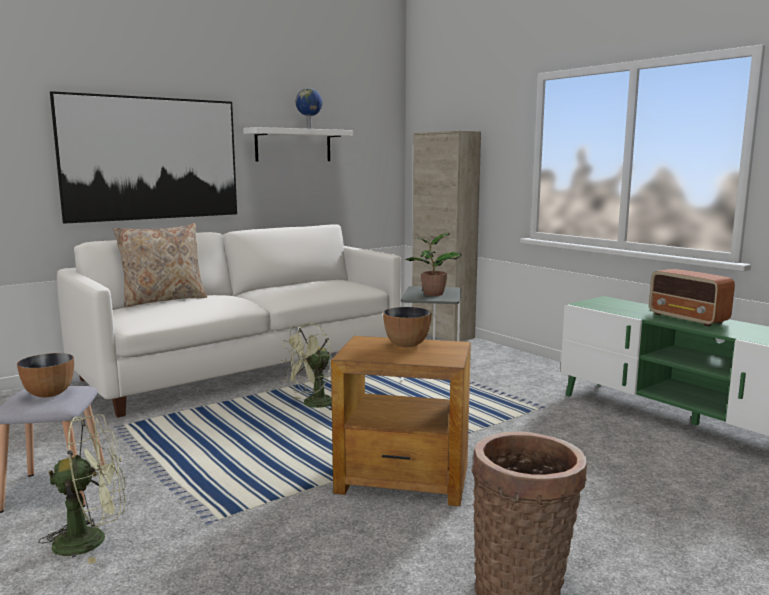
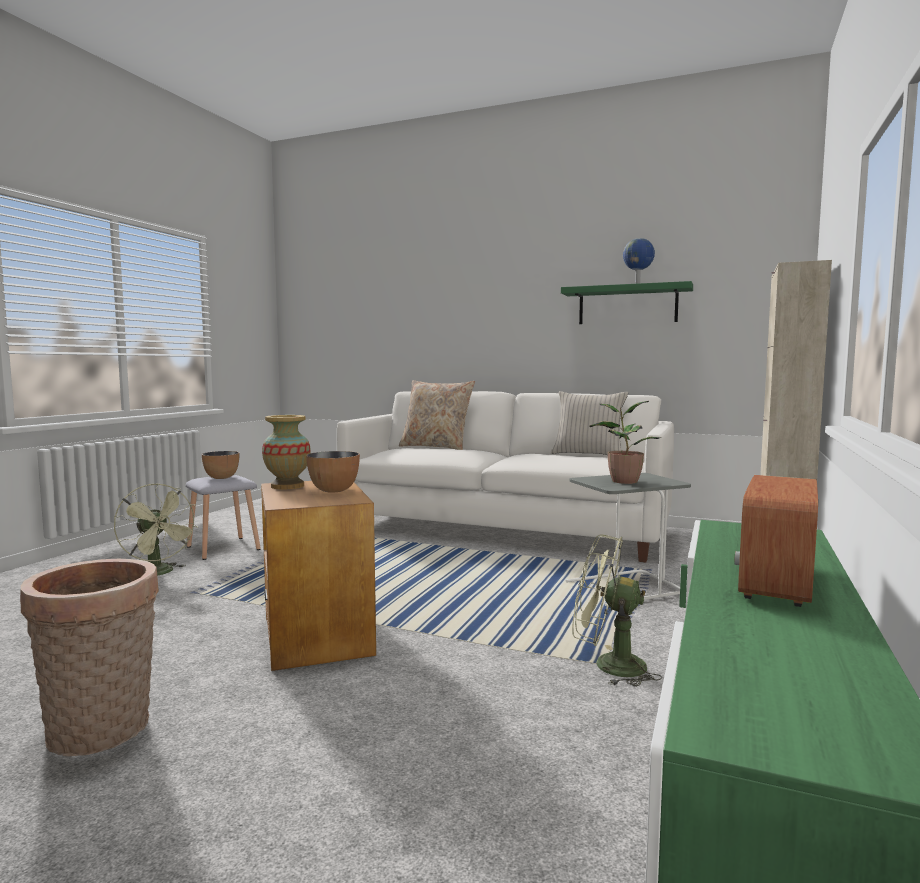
camera: 60 degrees right, 5 degrees down
picture [50,91,237,224] -> none
white shelf [243,127,353,161] -> green shelf [561,281,693,324]
green fan [280,323,332,410] -> green fan moved to [572,534,662,687]
none -> vase [262,415,311,489]
none -> beige pillow [551,391,628,455]

